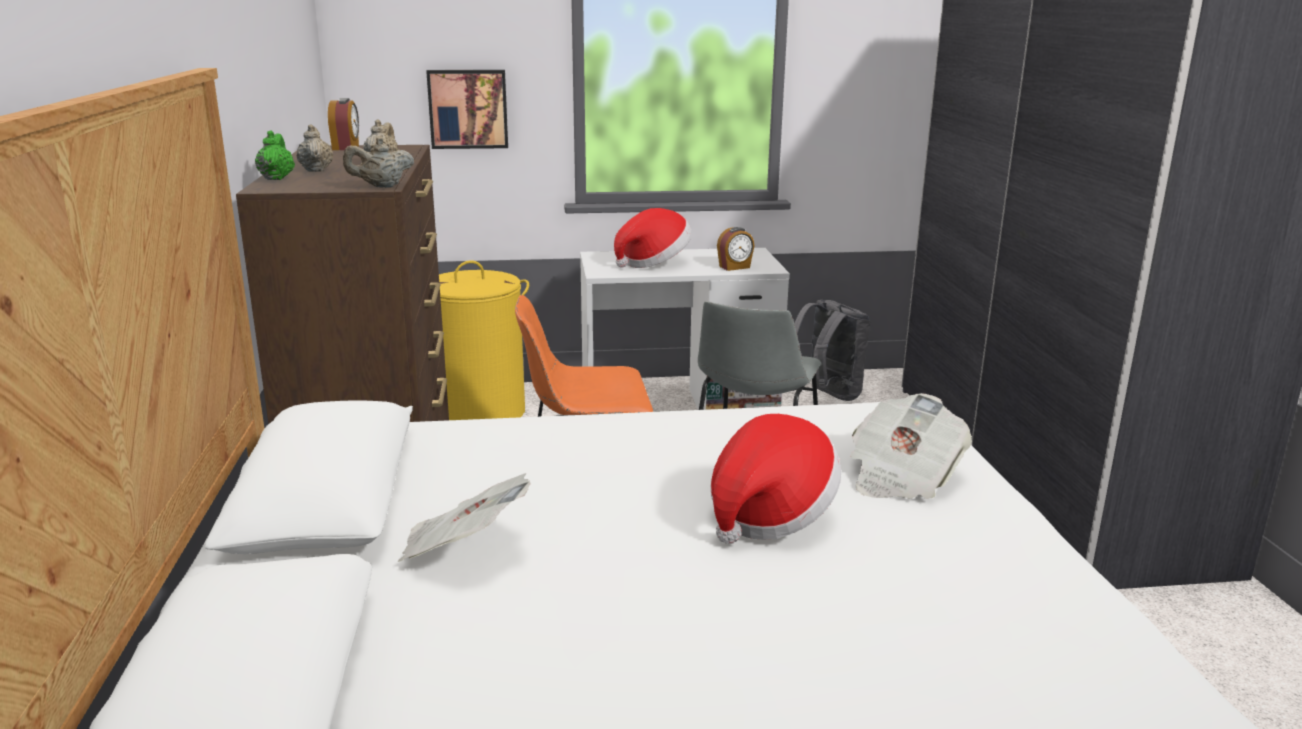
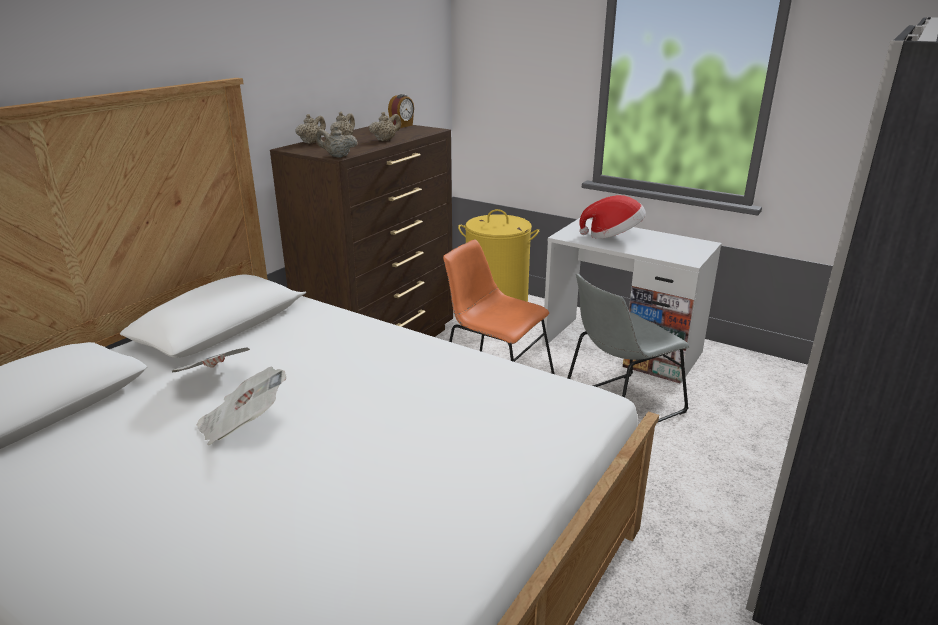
camera: 40 degrees right, 5 degrees up
green teapot [255,130,295,180] -> beige teapot [296,114,326,144]
picture [426,70,508,149] -> none
hat [711,414,841,544] -> none
alarm clock [717,227,754,271] -> none
grey backpack [794,300,870,401] -> none
newspaper [850,393,972,499] -> newspaper moved to [196,366,286,445]

